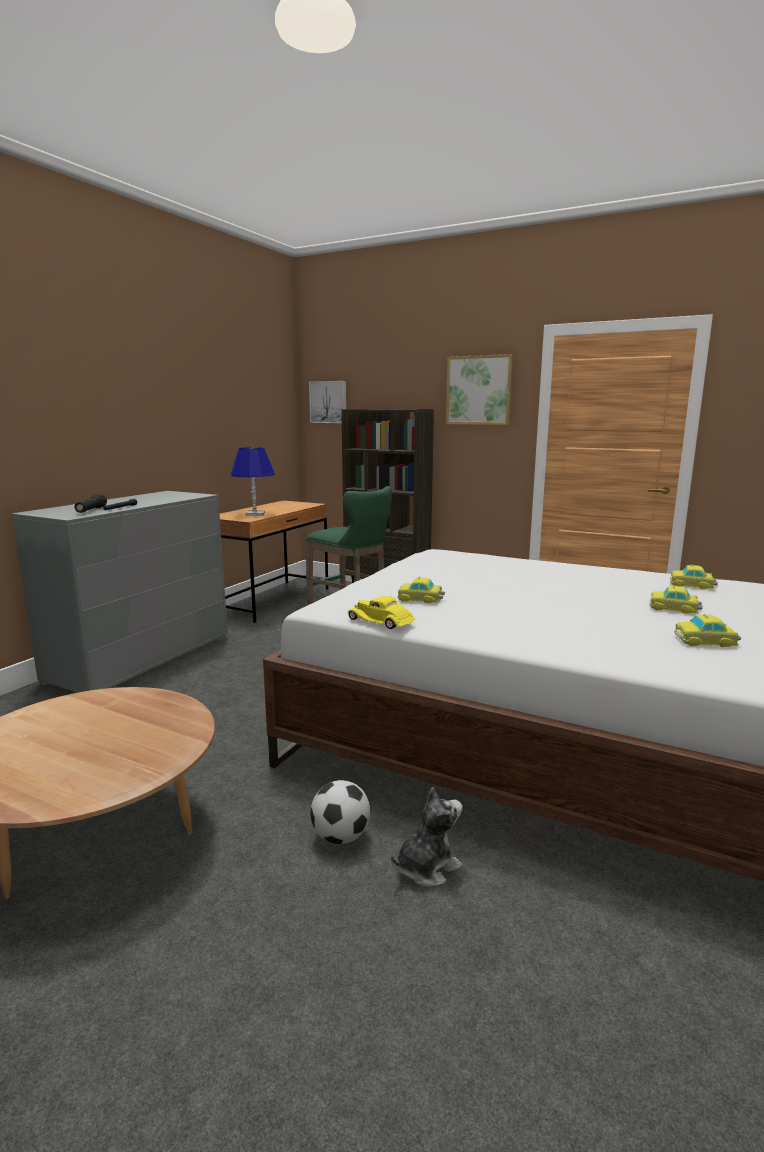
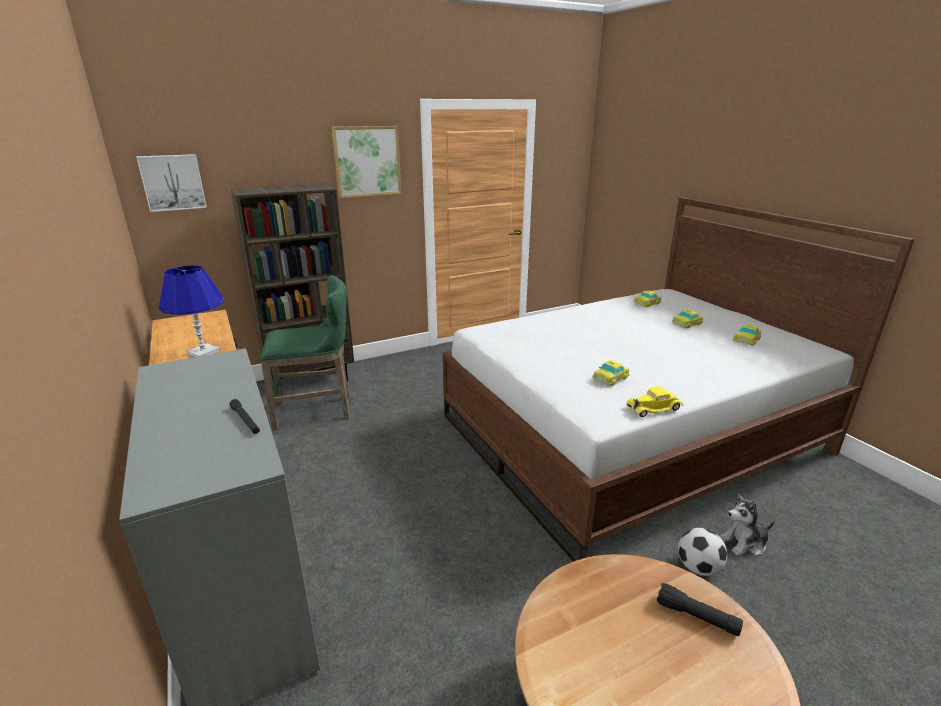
camera: 55 degrees left, 10 degrees up
black flashlight [75,494,107,513] -> black flashlight moved to [657,583,743,636]
plush toy [391,787,463,887] -> plush toy turned 105 degrees counterclockwise [720,493,775,556]

